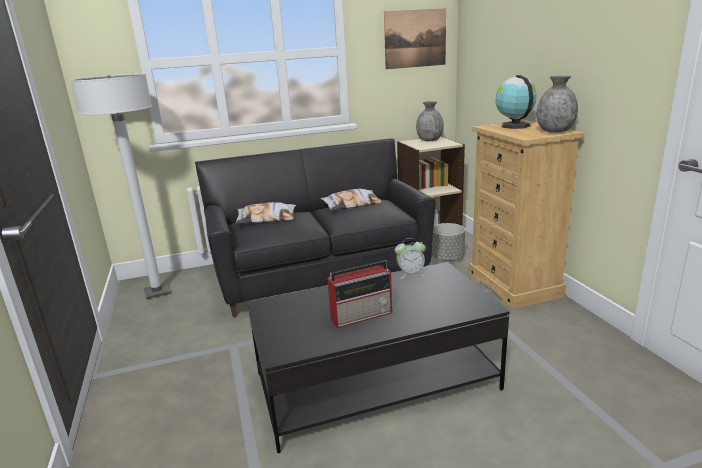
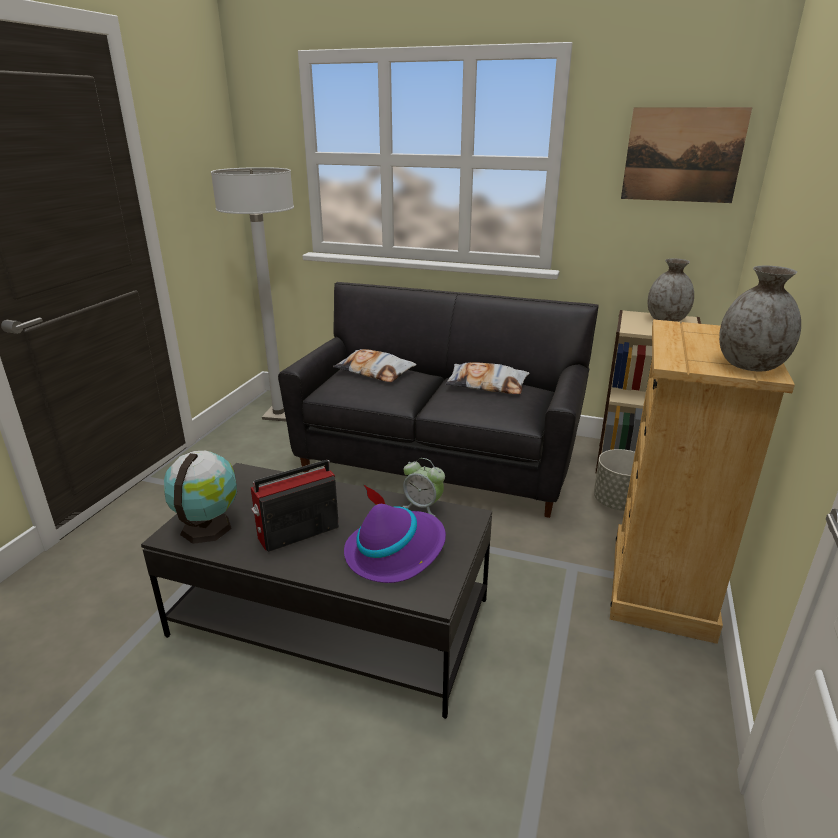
camera: 35 degrees right, 5 degrees up
radio [328,260,392,328] -> radio turned 135 degrees clockwise [251,460,339,552]
globe [496,75,536,129] -> globe moved to [164,451,237,544]
none -> purple hat [344,484,446,583]

